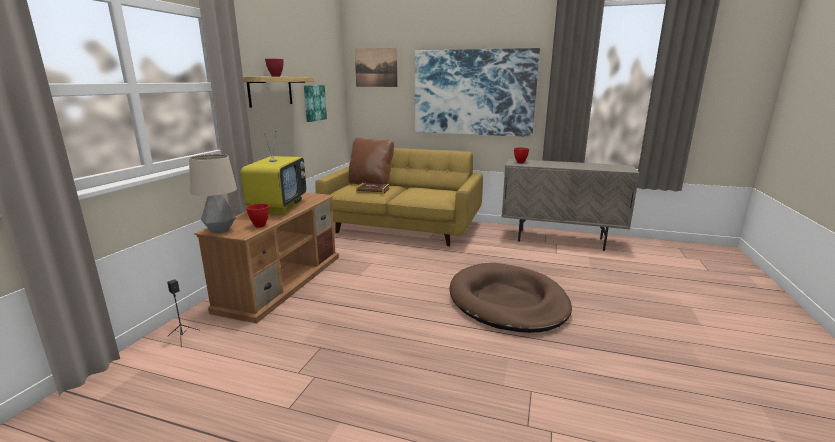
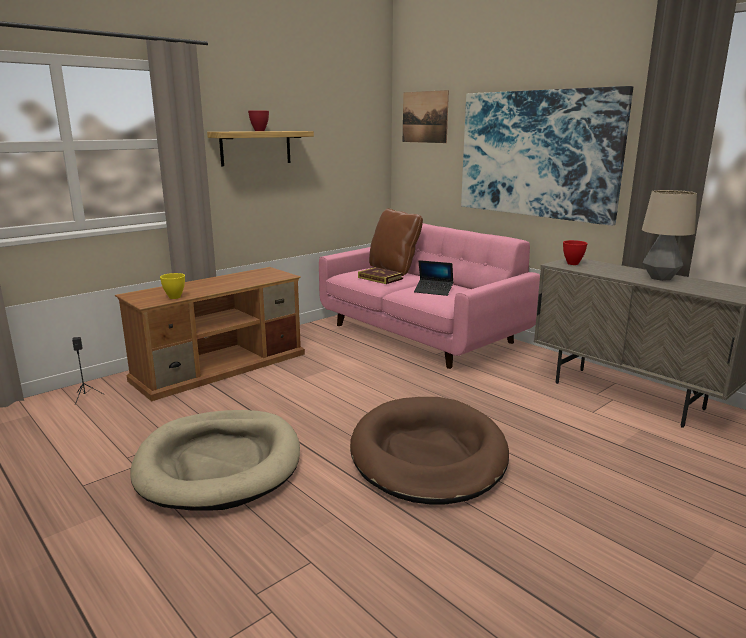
camera: 30 degrees right, 0 degrees up
table lamp [189,154,237,234] -> table lamp moved to [642,190,697,281]
television [241,131,306,215] -> none
red bowl [246,204,269,227] -> yellow bowl [160,273,185,299]
picture [304,85,327,122] -> none
yellow sofa [315,148,483,246] -> pink sofa [319,223,540,369]
none -> beige dog bed [130,410,300,511]
none -> laptop [414,260,453,296]

